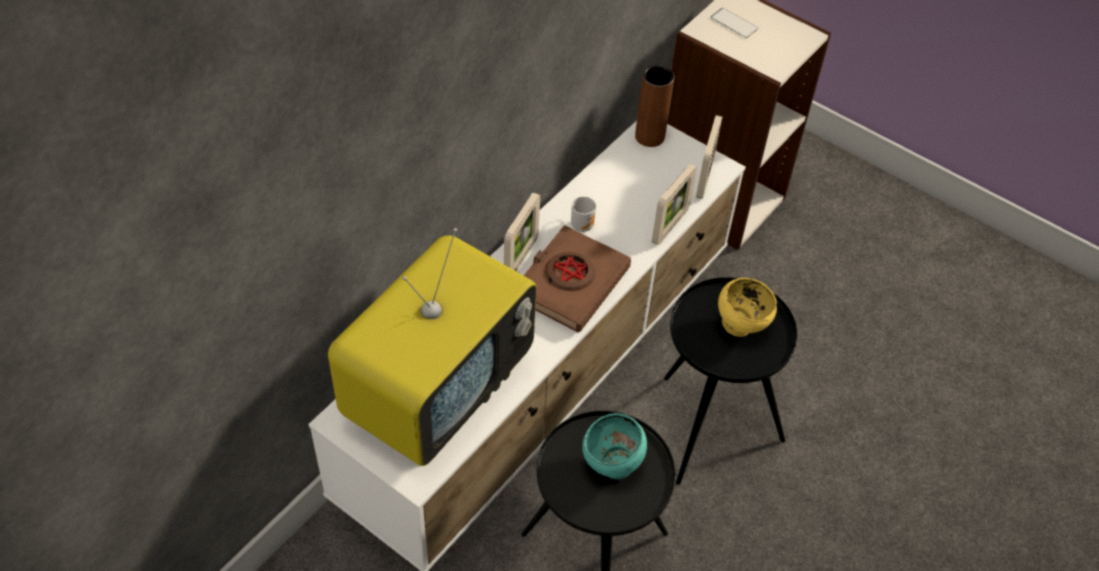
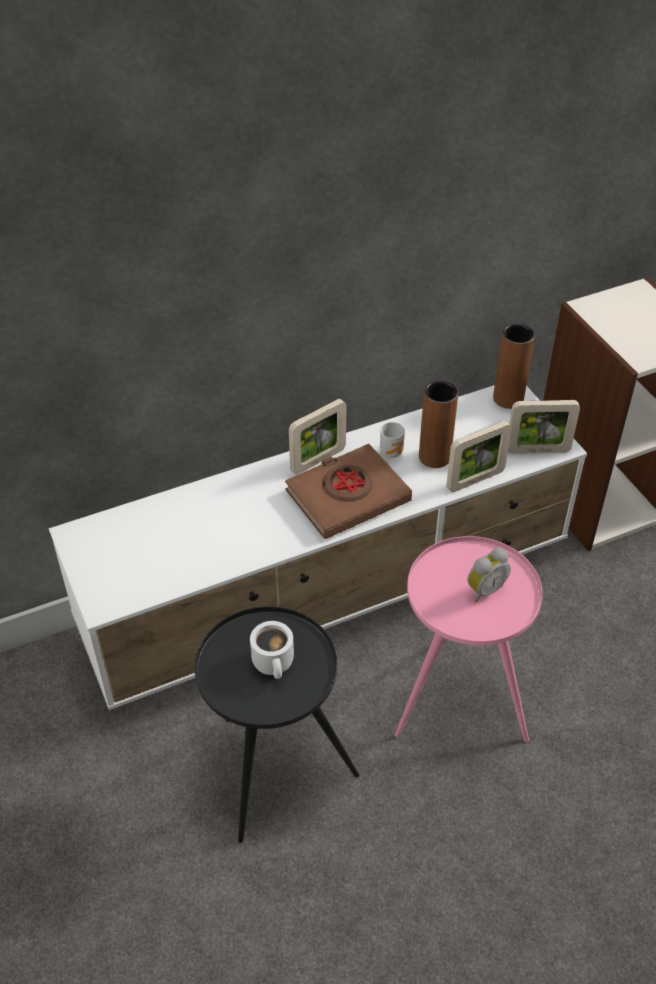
camera: 30 degrees right, 5 degrees down
television [328,228,536,466] -> none
turquoise bowl [582,413,647,479] -> white mug [250,621,294,679]
black side table [664,277,797,485] -> pink side table [395,536,542,742]
picture frame [696,115,722,199] -> picture frame turned 135 degrees counterclockwise [508,400,580,454]
phone [711,8,758,38] -> none
yellow bowl [718,278,777,337] -> alarm clock [467,548,511,602]
none -> brown vase [419,381,458,468]

